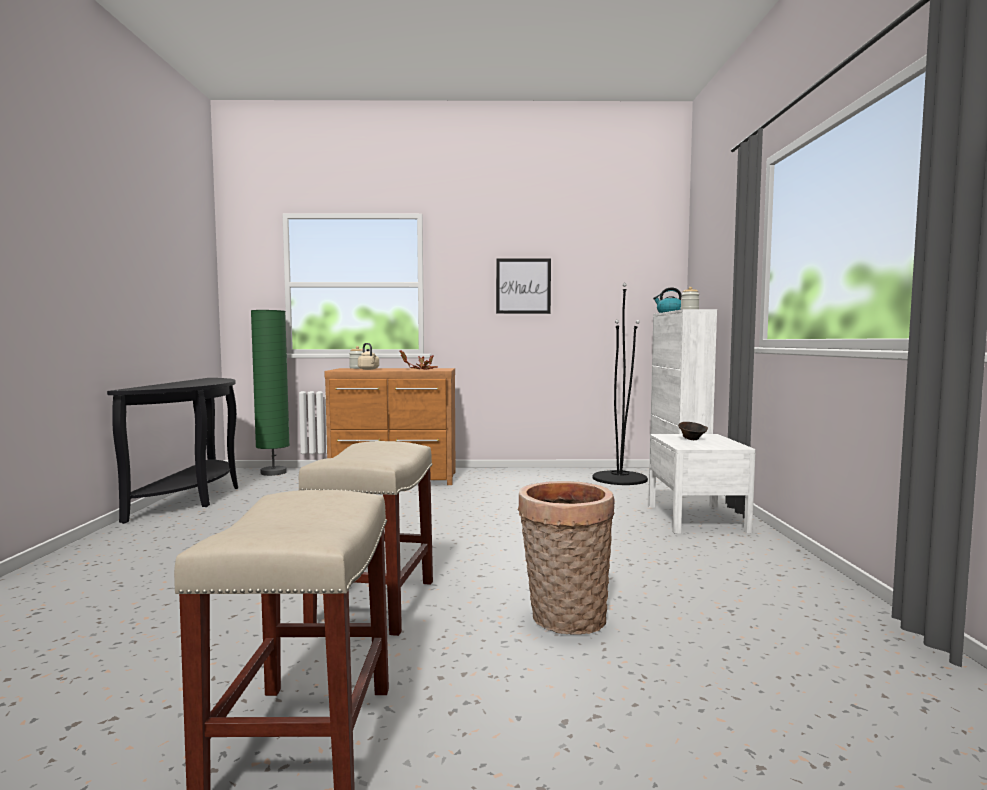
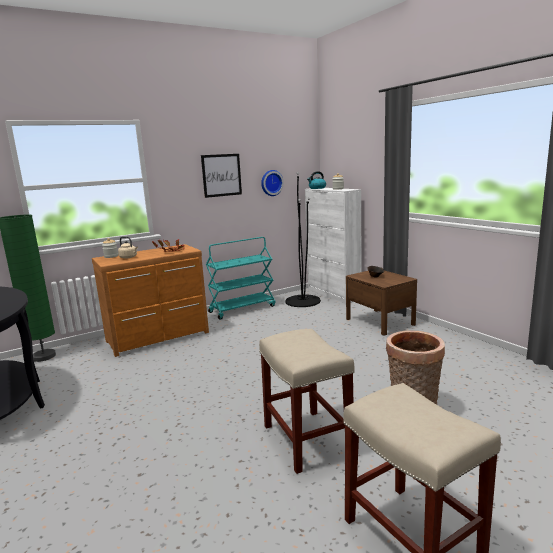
camera: 30 degrees left, 10 degrees up
white nightstand [648,434,756,534] -> brown nightstand [346,270,417,335]
none -> turquoise cart [206,237,275,320]
none -> wall clock [261,170,284,196]

